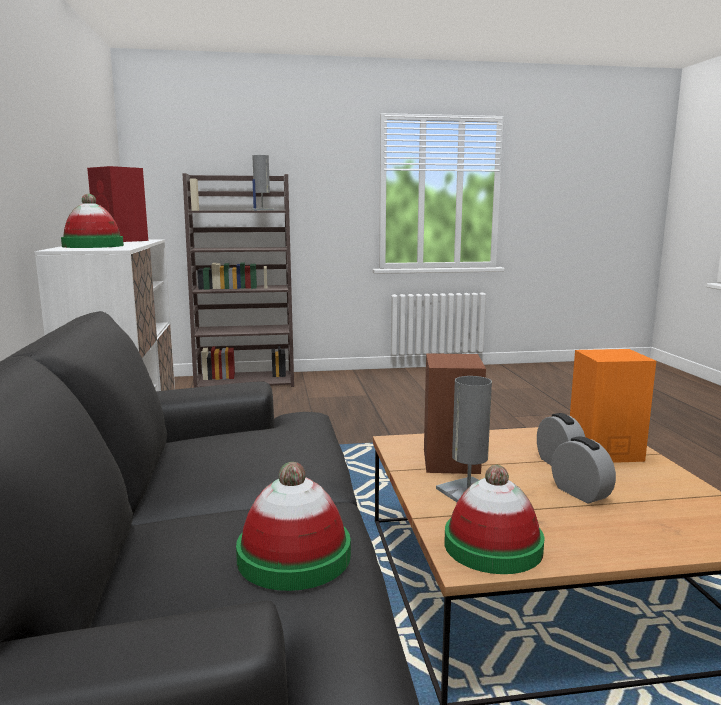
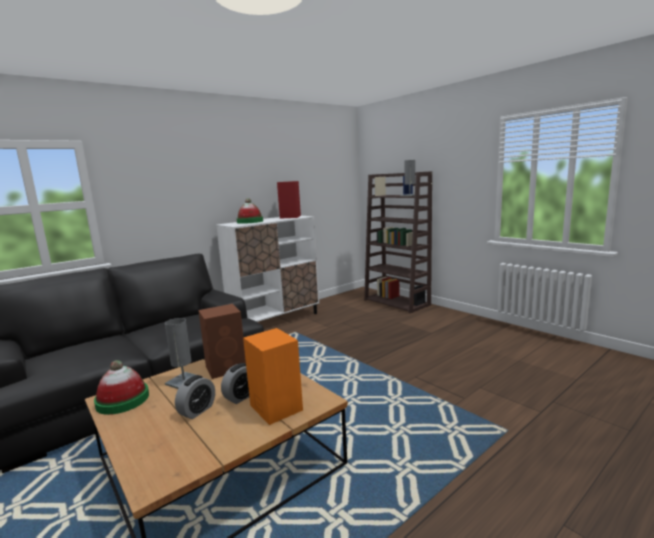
camera: 60 degrees right, 0 degrees up
hat [236,462,351,591] -> none

